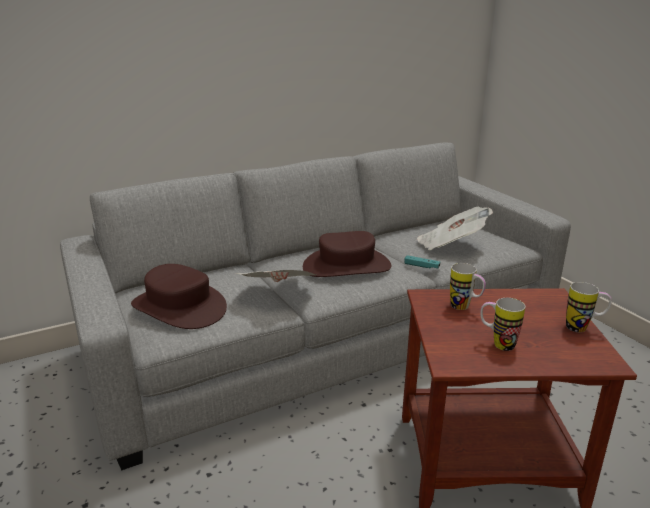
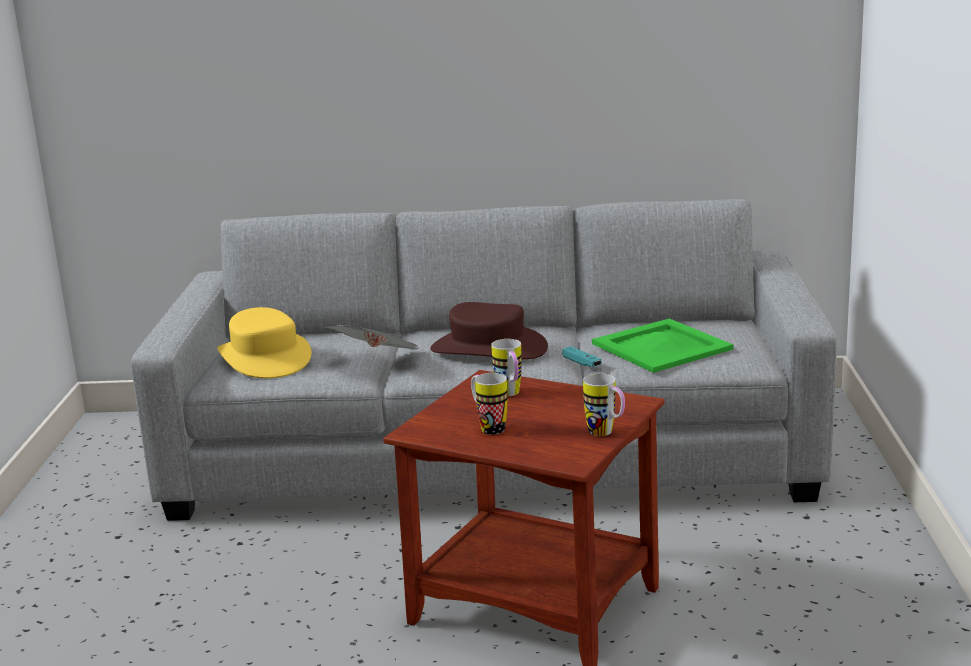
camera: 30 degrees right, 5 degrees down
brown hat [131,264,227,329] -> yellow hat [217,307,311,378]
newspaper [417,207,493,250] -> green tray [592,319,733,373]

